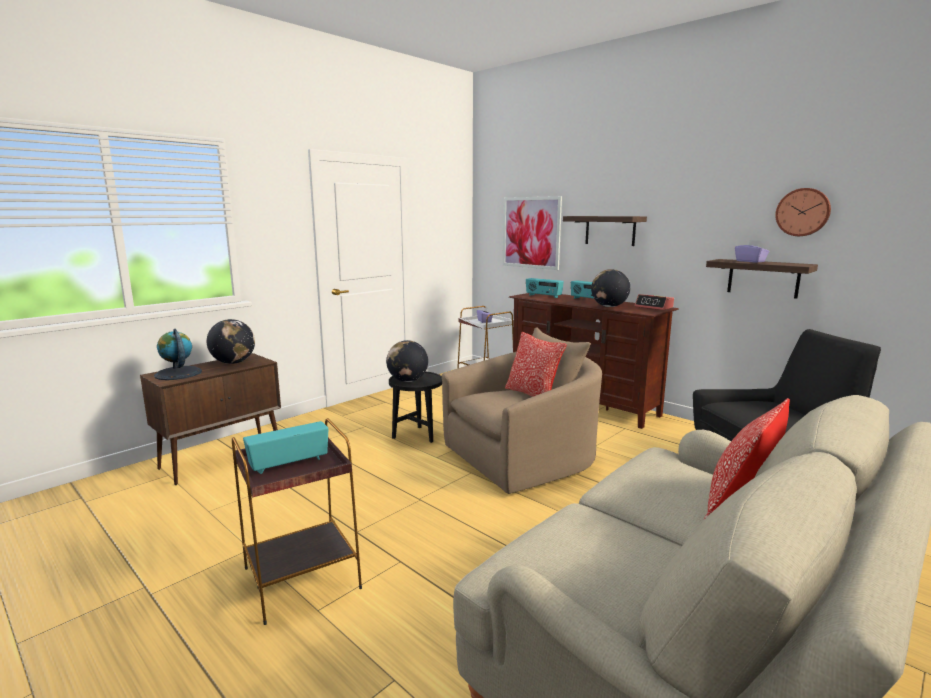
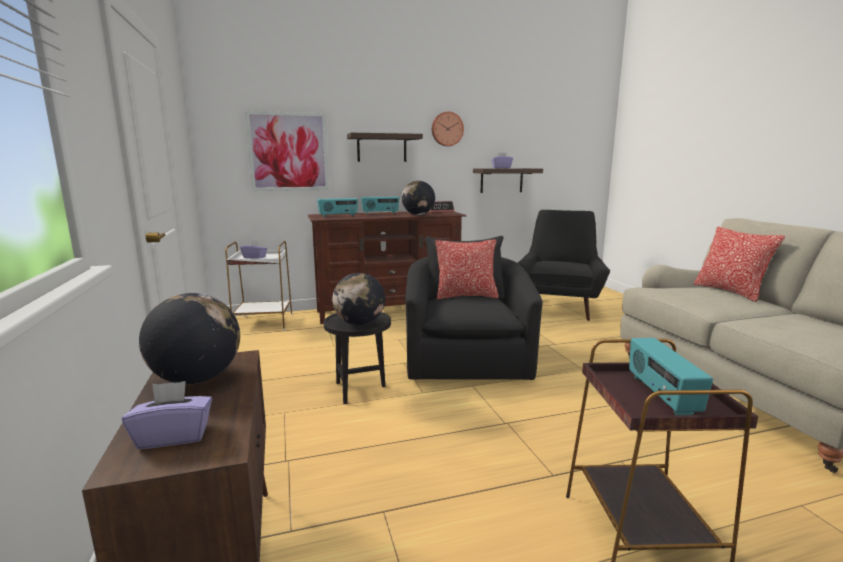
camera: 60 degrees left, 0 degrees up
globe [154,329,202,380] -> purple tissue box [122,381,212,449]
beige armchair [442,327,602,494] -> black armchair [405,236,542,380]
wall clock [775,188,831,236] -> wall clock moved to [432,112,464,146]

